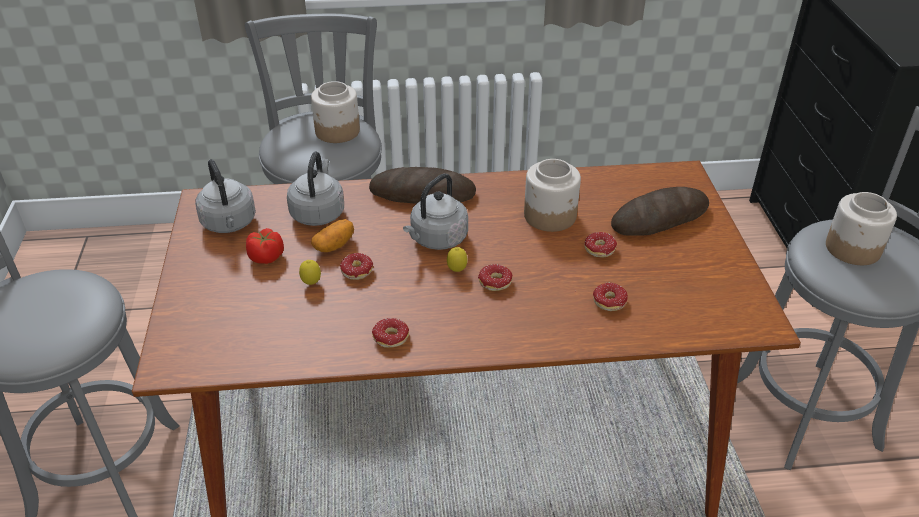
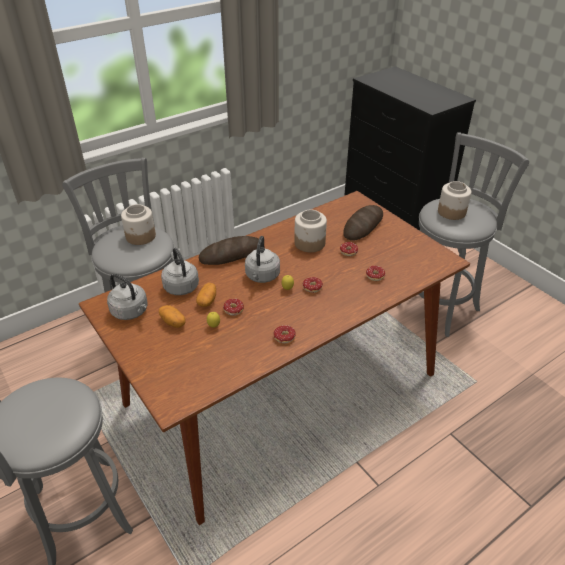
camera: 30 degrees left, 0 degrees up
tomato [246,228,284,264] -> potato [159,305,186,328]

